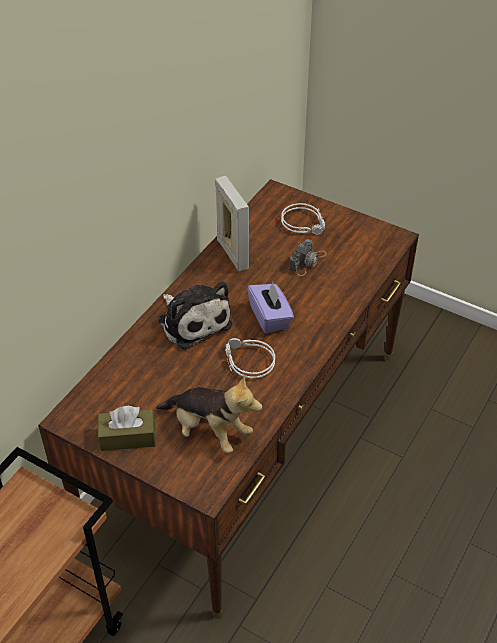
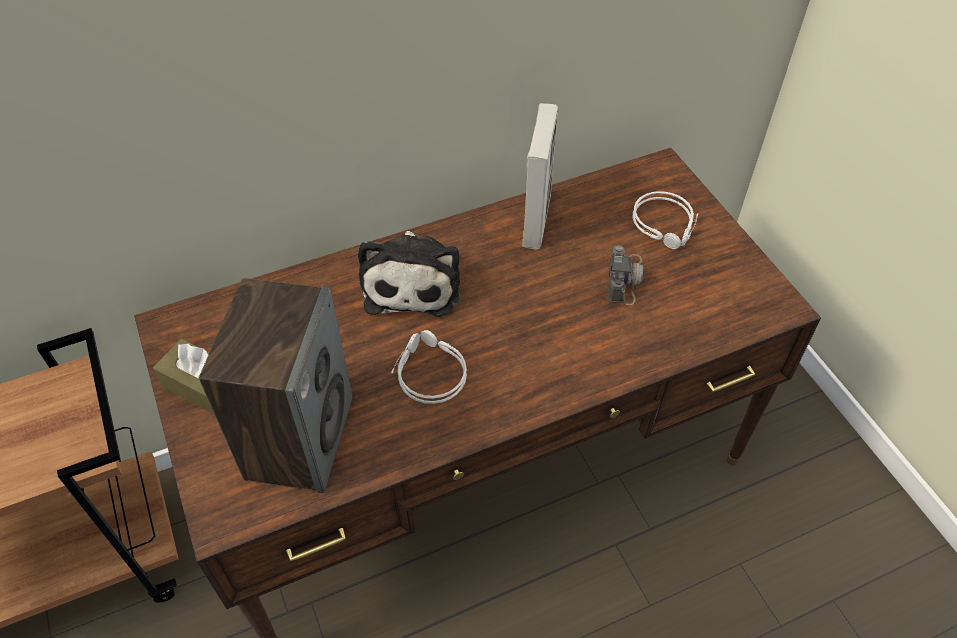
camera: 35 degrees right, 5 degrees up
plush toy [156,375,263,453] -> speaker [199,278,352,493]
purple tissue box [247,282,294,334] -> none
camera [289,239,327,276] -> camera turned 60 degrees counterclockwise [608,245,643,305]

